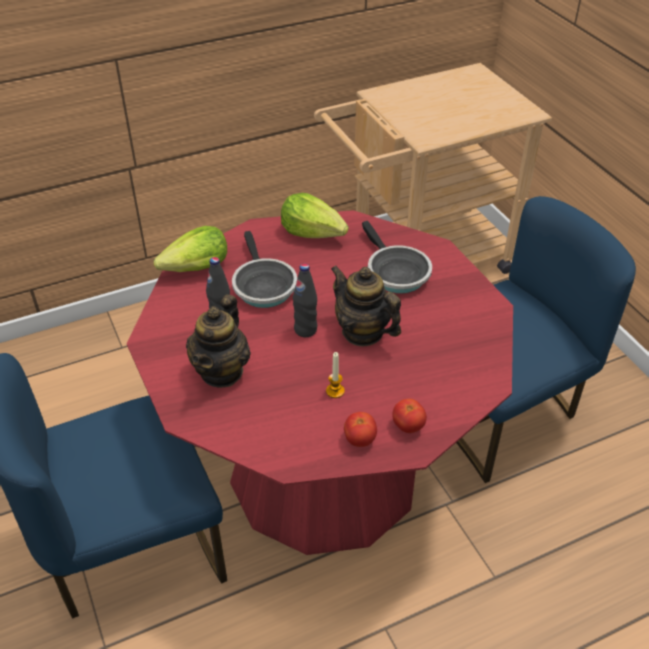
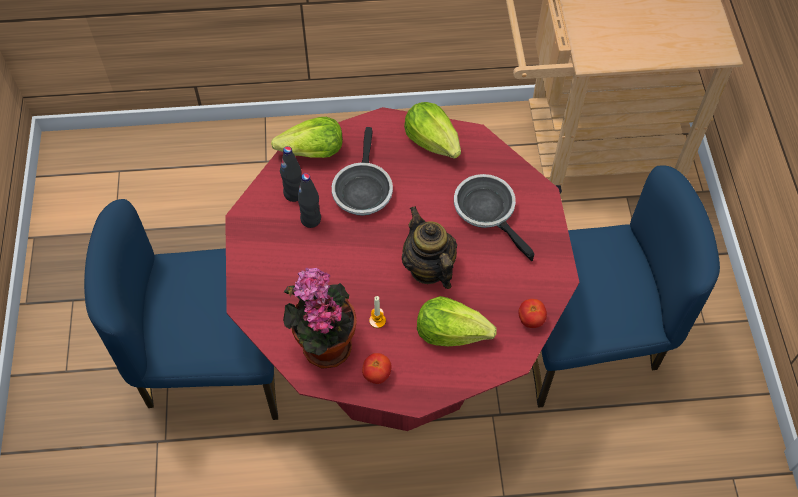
camera: 20 degrees right, 15 degrees up
teapot [186,294,251,388] -> none
black bottle [293,263,317,337] -> black bottle moved to [280,146,301,202]
frying pan [362,221,432,293] -> frying pan turned 150 degrees clockwise [454,174,535,262]
tomato [392,399,427,433] -> tomato moved to [518,299,547,328]
none -> potted plant [283,268,357,369]
none -> lettuce [417,296,497,346]

